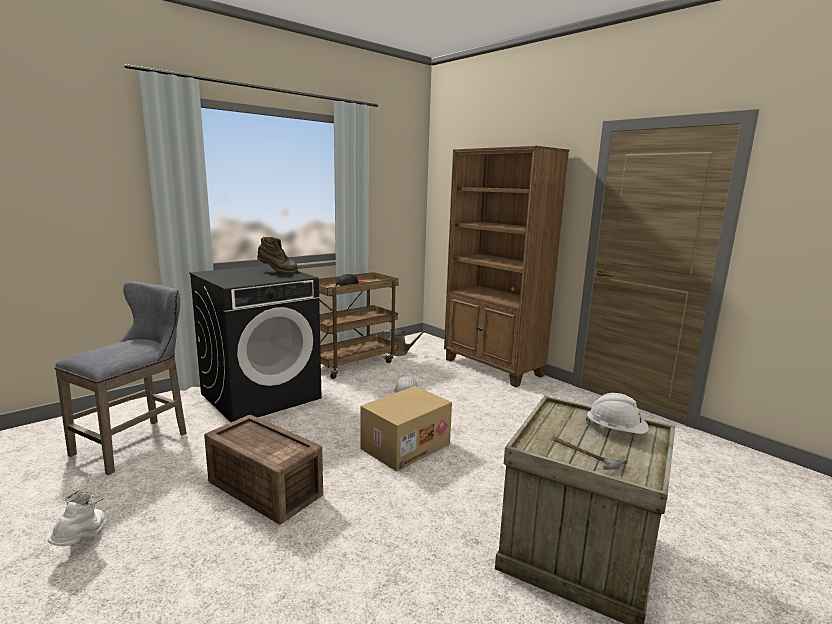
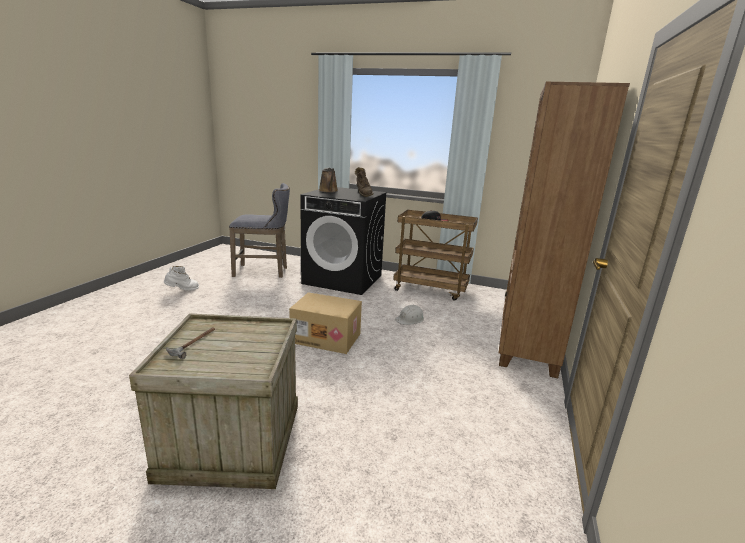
camera: 60 degrees right, 5 degrees up
crate [204,415,323,525] -> none
brown watering can [382,330,427,356] -> brown watering can moved to [319,168,338,193]
white hard hat [586,393,649,434] -> none

